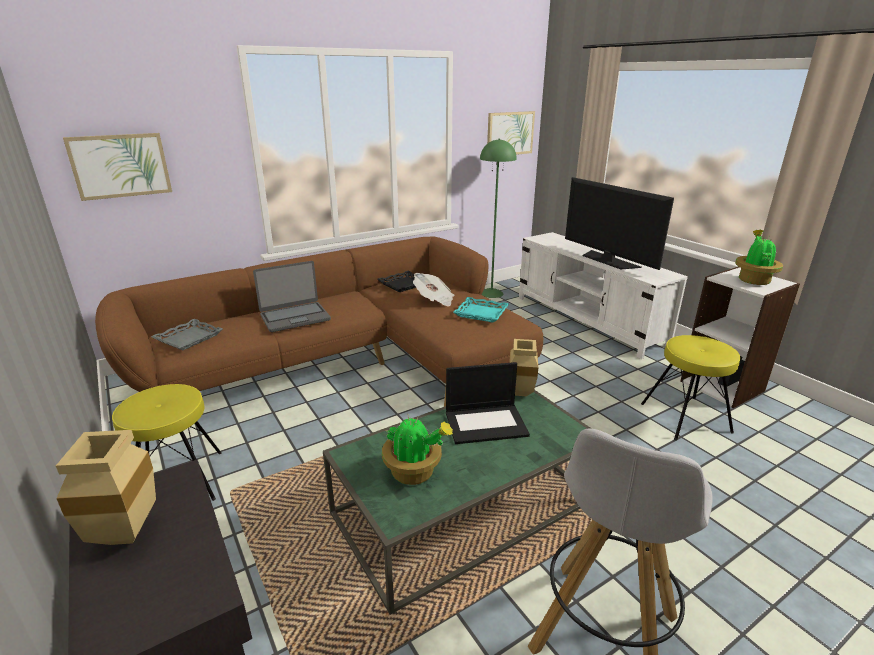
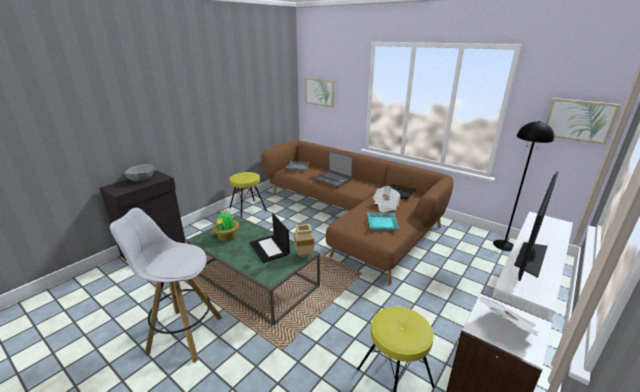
camera: 70 degrees right, 0 degrees up
beige vase [56,430,156,545] -> grey bowl [125,164,154,182]
green floor lamp [480,139,517,298] -> black floor lamp [493,121,554,251]
potted plant [735,230,783,285] -> newspaper [480,297,538,336]

